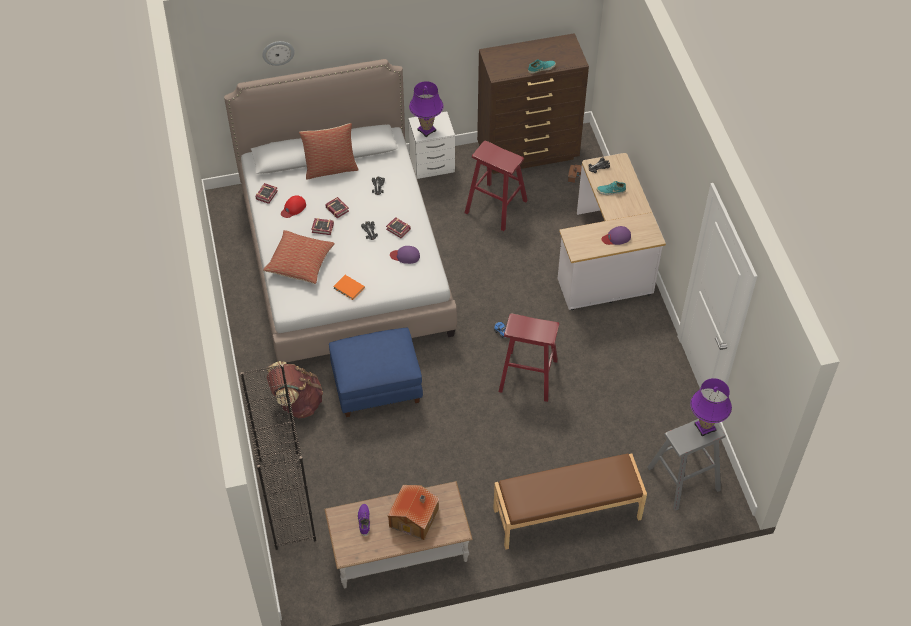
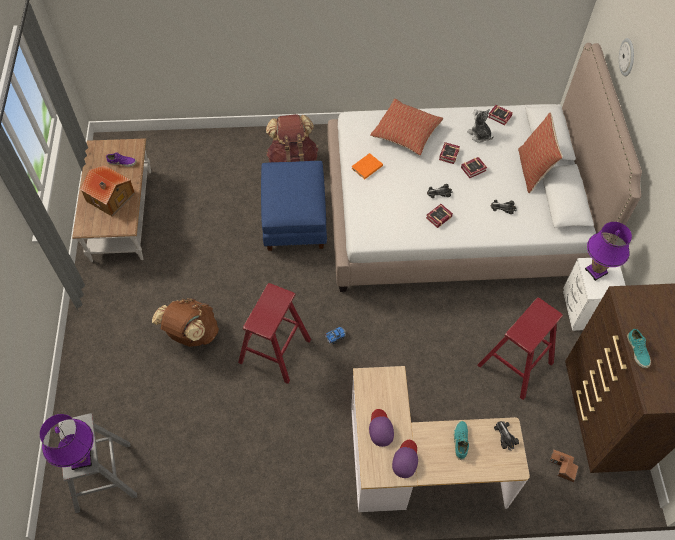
camera: 100 degrees right, 5 degrees up
black bookcase [240,364,316,550] -> none
red cap [281,195,306,218] -> plush toy [467,109,494,143]
purple cap [390,246,420,264] -> purple cap moved to [392,440,418,478]
brown bench [493,454,647,550] -> none
none -> brown backpack [152,298,219,347]

